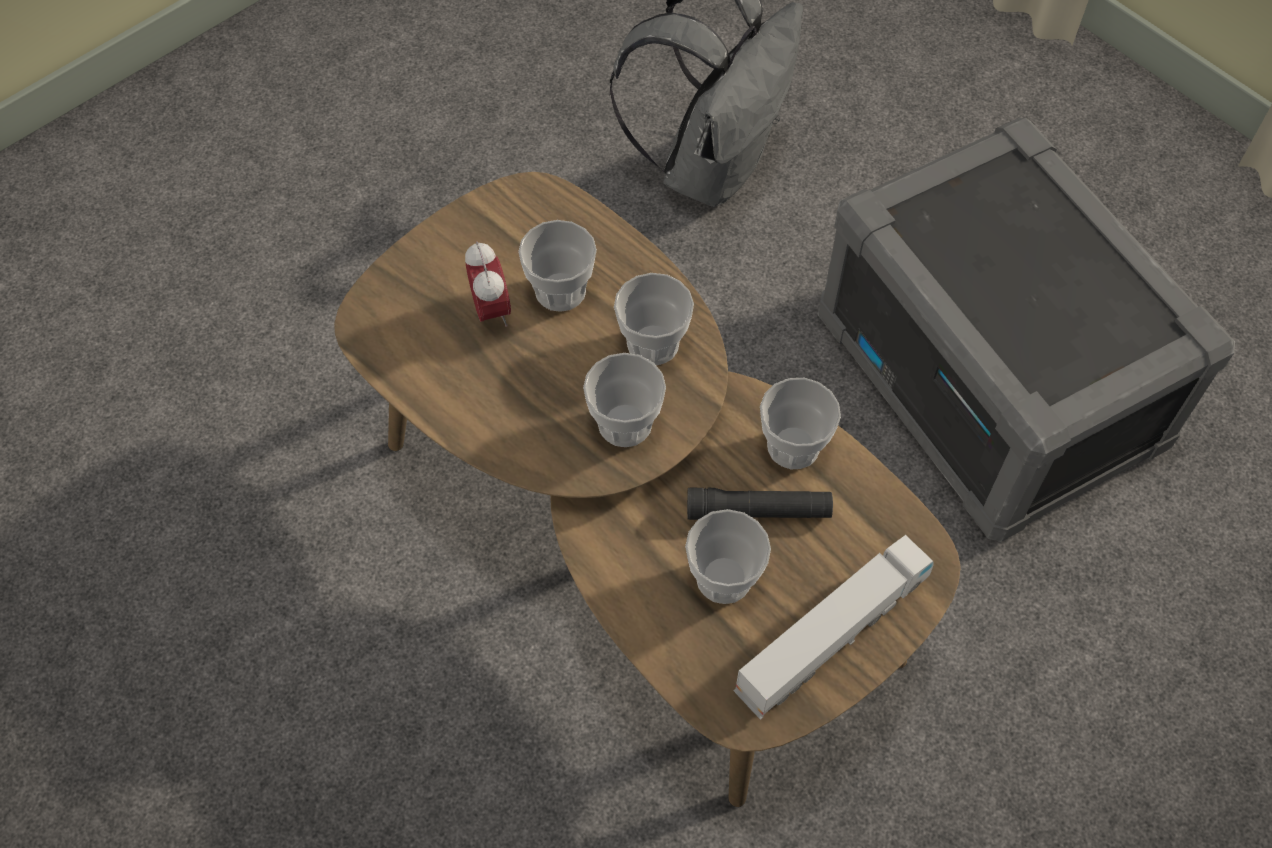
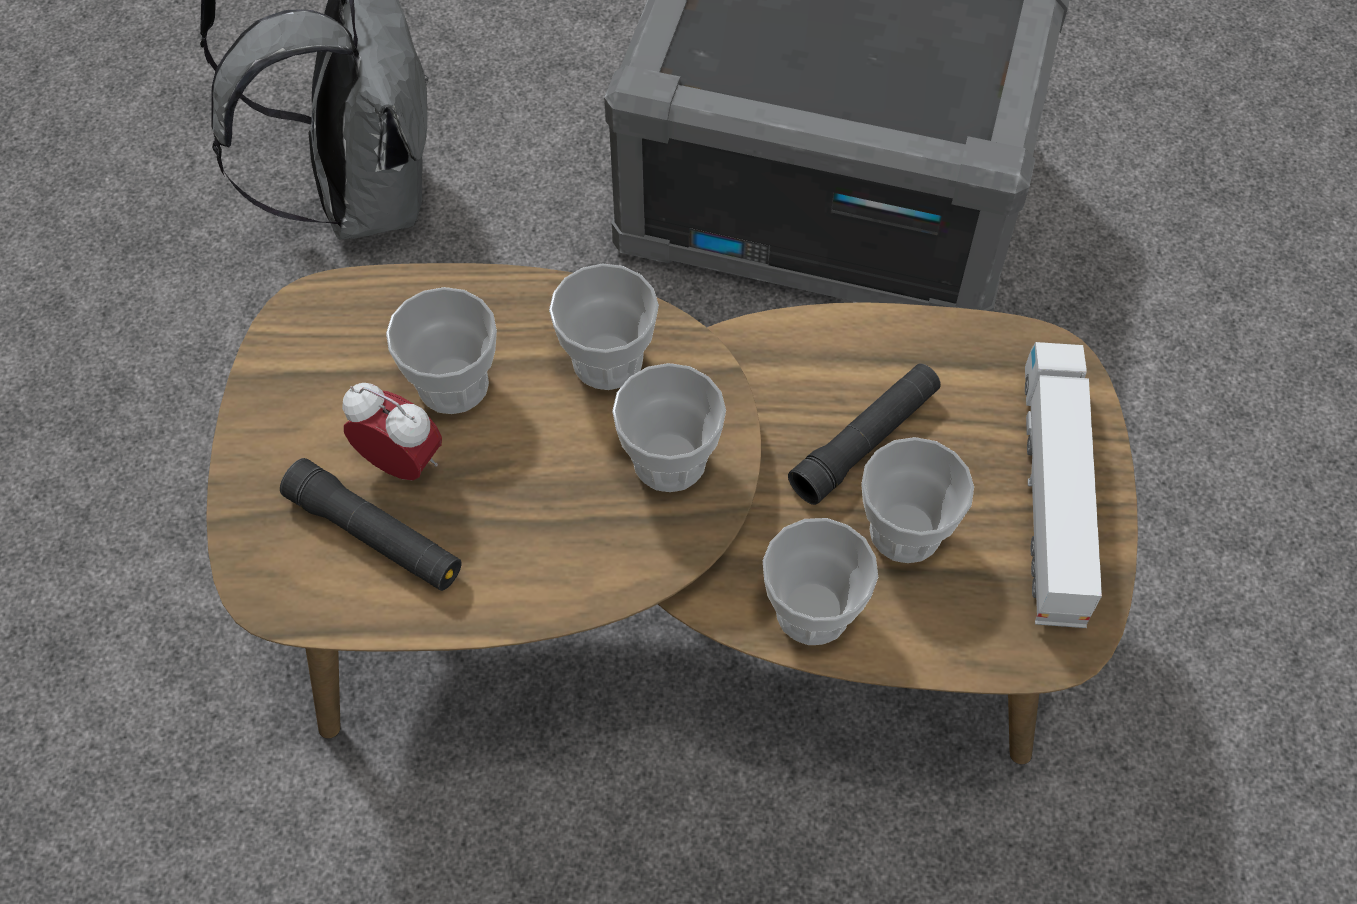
camera: 45 degrees left, 0 degrees up
cup [760,378,841,469] -> cup moved to [763,518,878,645]
none -> black flashlight [280,458,462,591]

